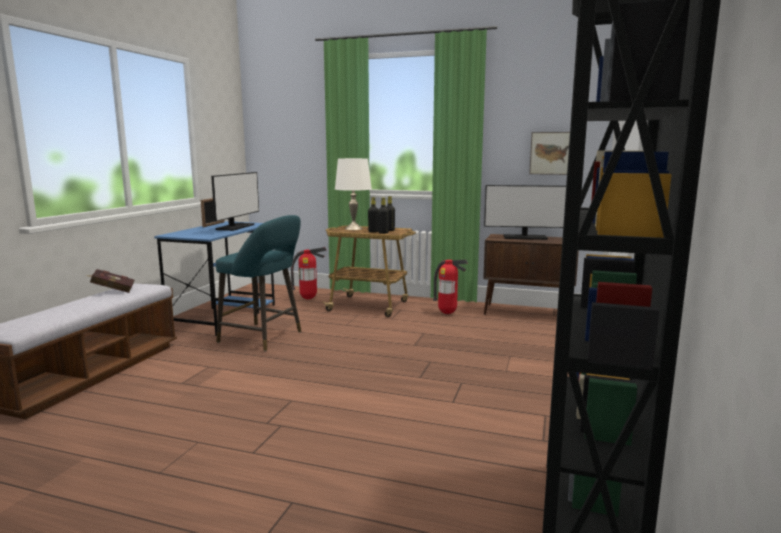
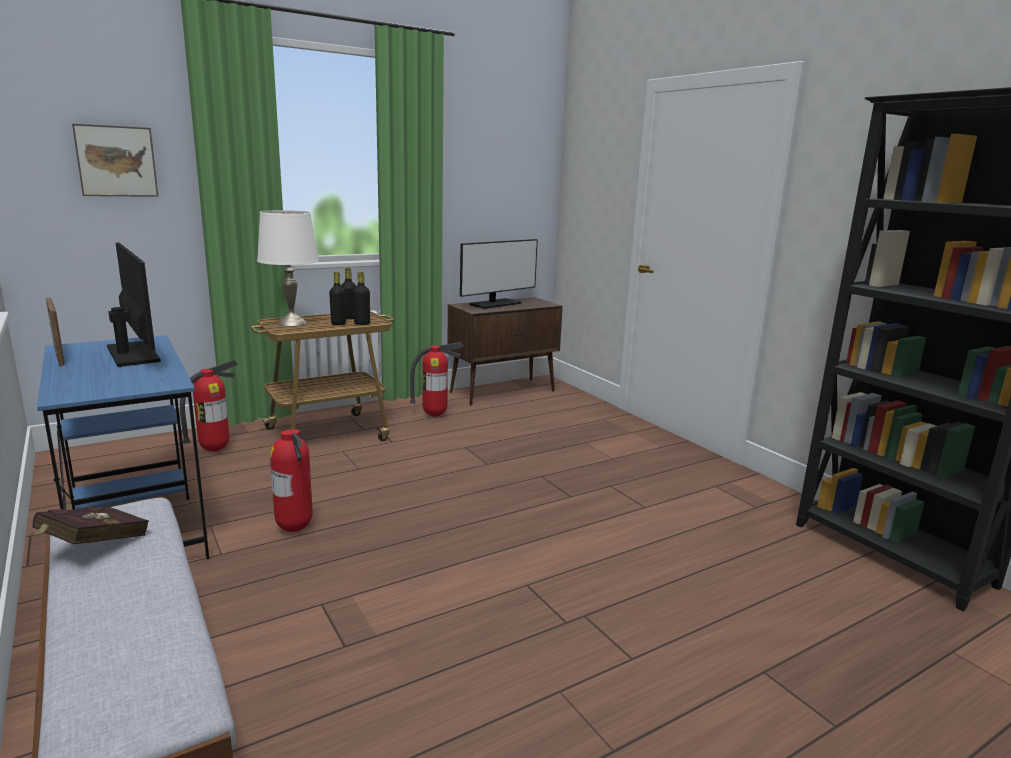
camera: 50 degrees left, 5 degrees up
turquoise stool [216,215,301,351] -> fire extinguisher [270,429,313,532]
picture [529,132,570,175] -> picture moved to [72,124,158,197]

